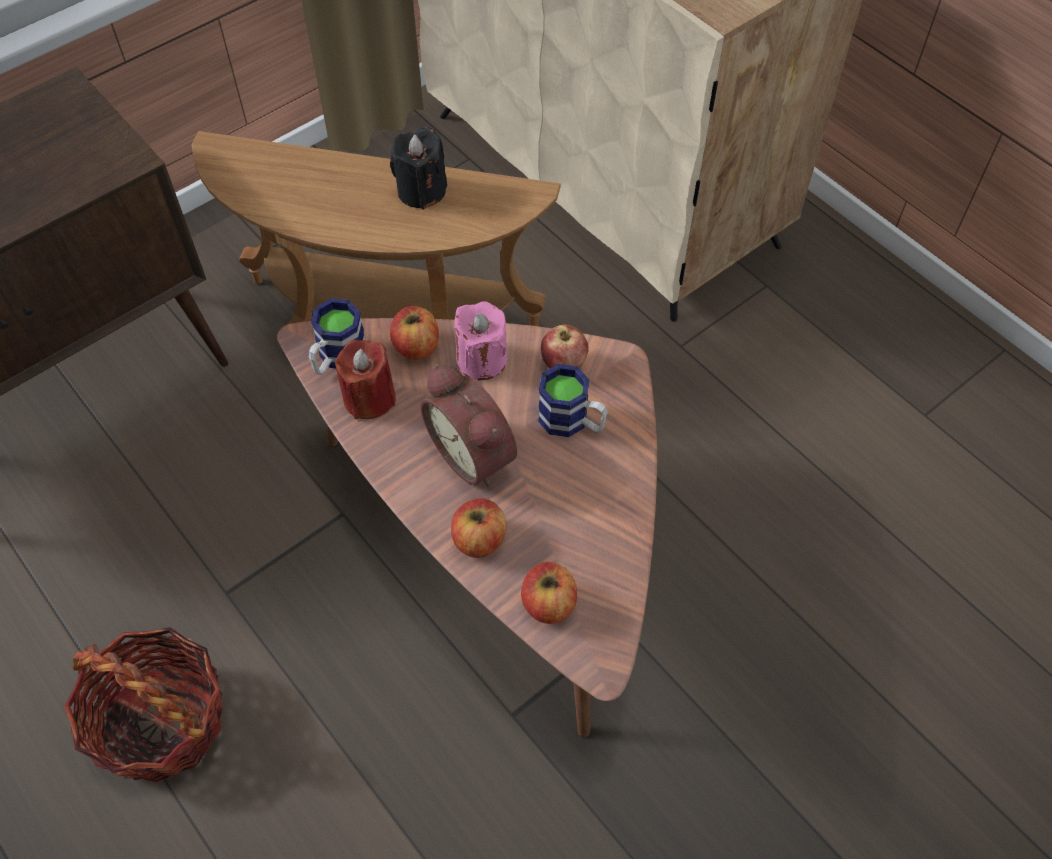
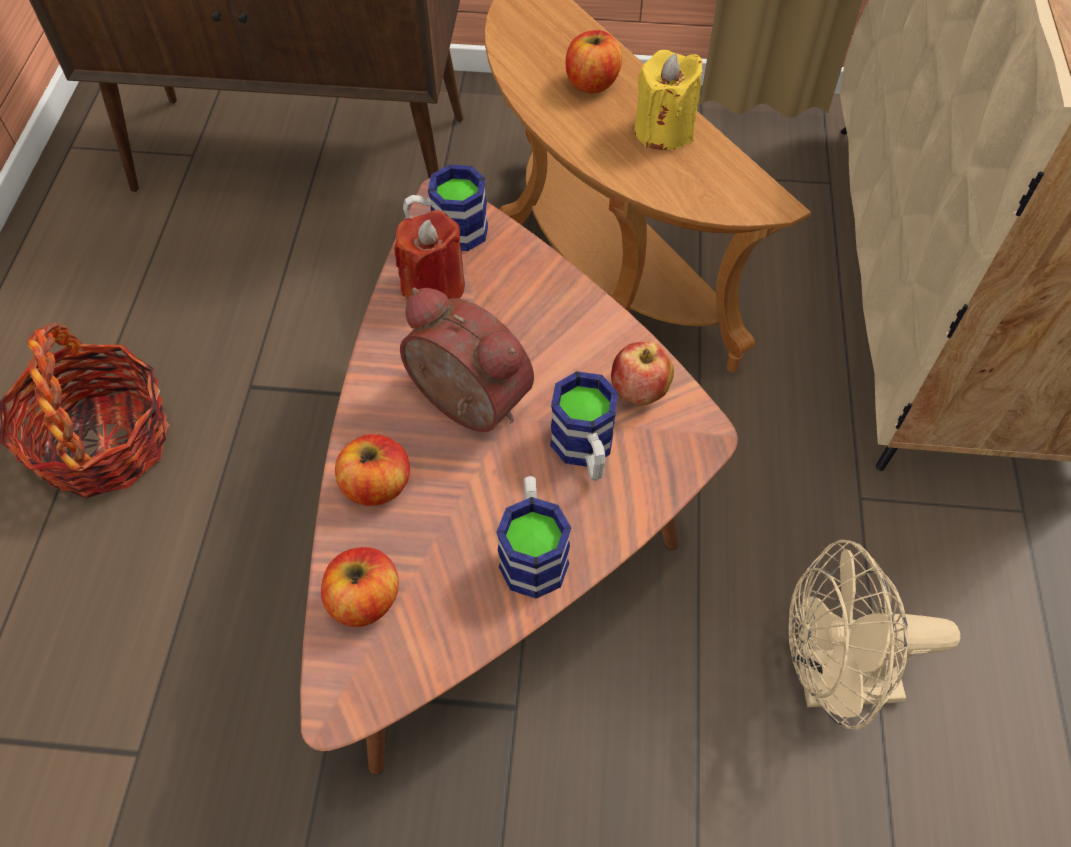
camera: 45 degrees right, 0 degrees up
black candle [390,127,447,210] -> yellow candle [635,50,702,150]
apple [390,306,439,359] -> apple moved to [566,30,622,93]
alarm clock [420,364,517,487] -> alarm clock turned 120 degrees clockwise [400,288,534,432]
pink candle [454,301,507,380] -> none
none -> mug [496,476,571,599]
none -> beige fan [789,540,960,729]

